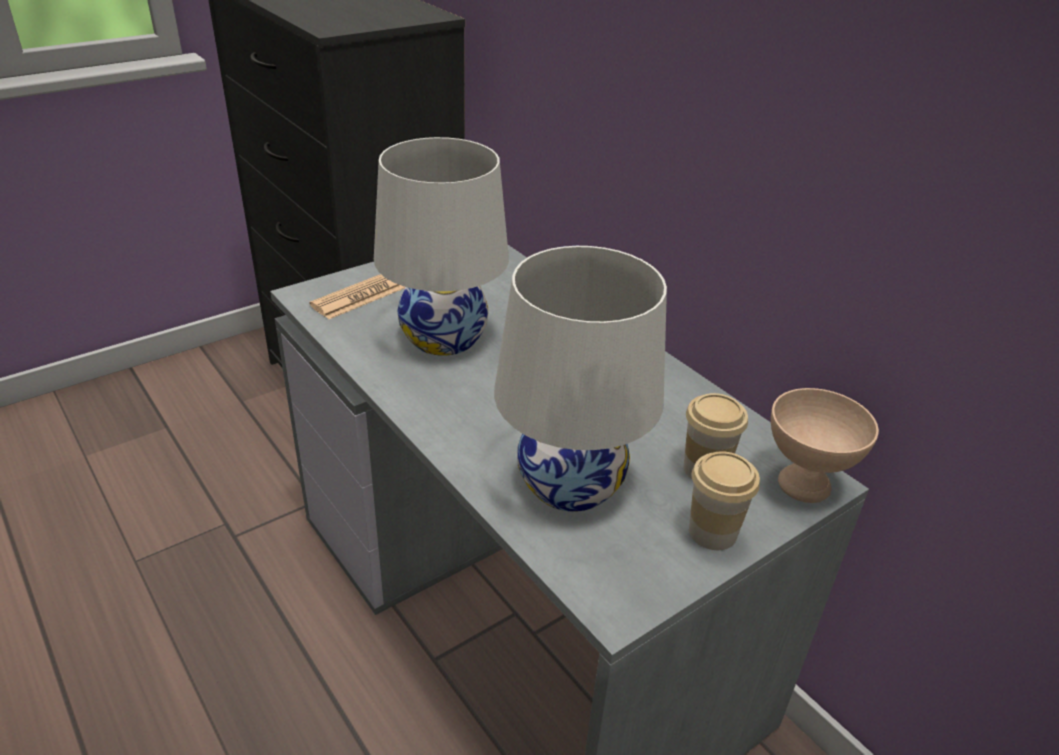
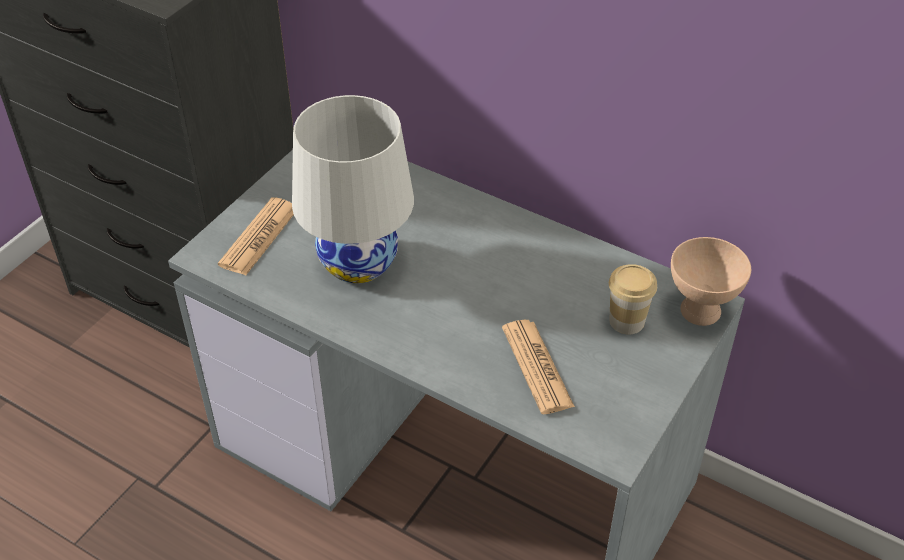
camera: 20 degrees left, 10 degrees up
white table lamp [494,246,667,512] -> newspaper [502,320,575,414]
cup [689,451,760,550] -> none

